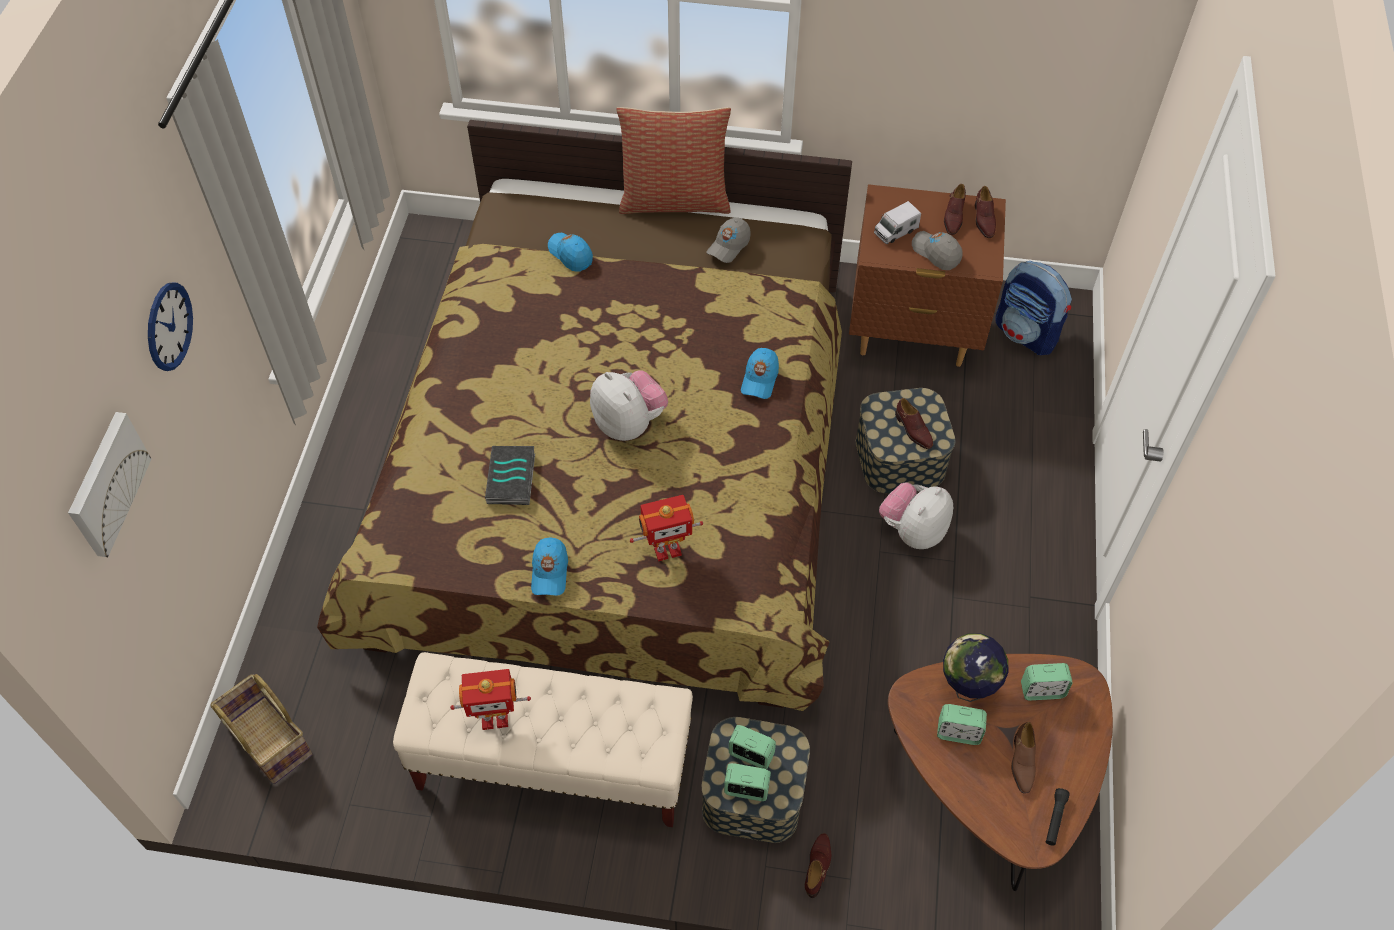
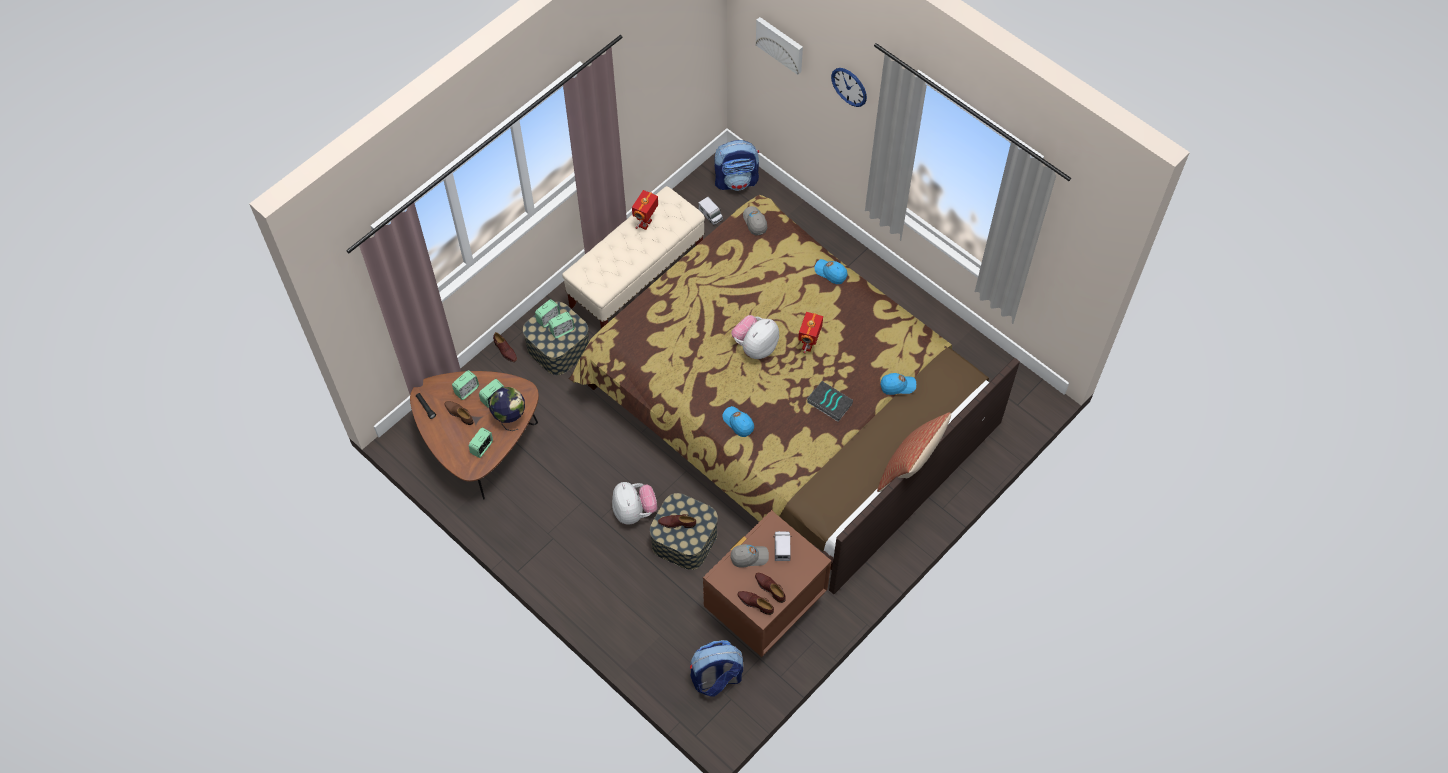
camera: 125 degrees right, 5 degrees up
basket [210,674,312,784] -> backpack [714,140,759,190]
book [485,446,535,505] -> book moved to [807,381,853,422]
blue cap [531,537,568,596] -> blue cap moved to [814,259,847,284]
plush toy [590,371,668,441] -> plush toy turned 135 degrees clockwise [731,315,779,359]
toy robot [630,495,703,562] -> toy robot moved to [798,312,823,353]
grey cap [706,217,751,263] -> grey cap moved to [743,206,767,236]
none -> alarm clock [452,370,479,400]
none -> toy truck [698,197,723,225]

